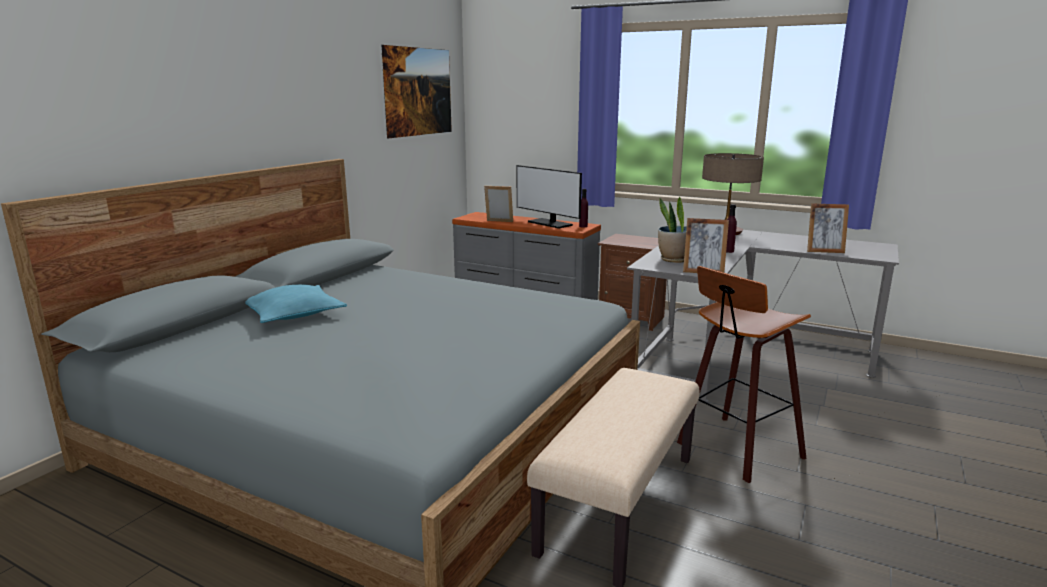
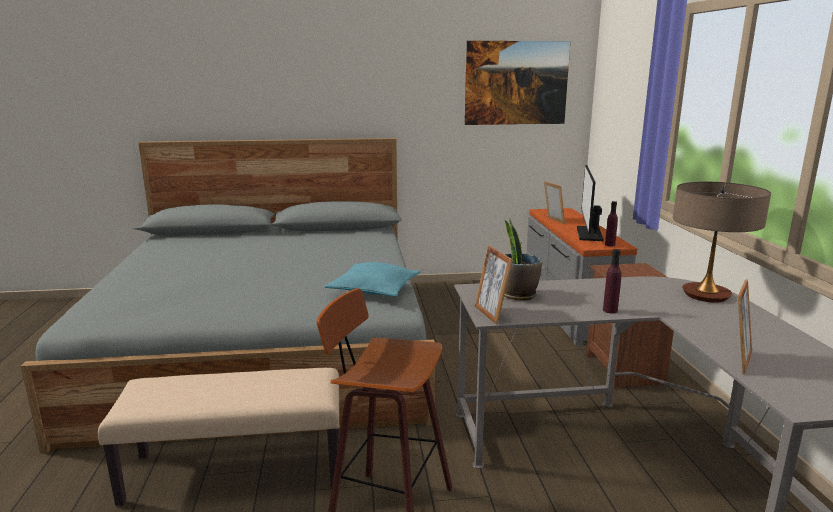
camera: 55 degrees right, 0 degrees up
turquoise pillow [245,285,347,323] -> turquoise pillow moved to [325,262,421,297]
picture frame [807,203,849,253] -> picture frame turned 120 degrees counterclockwise [738,279,752,374]

